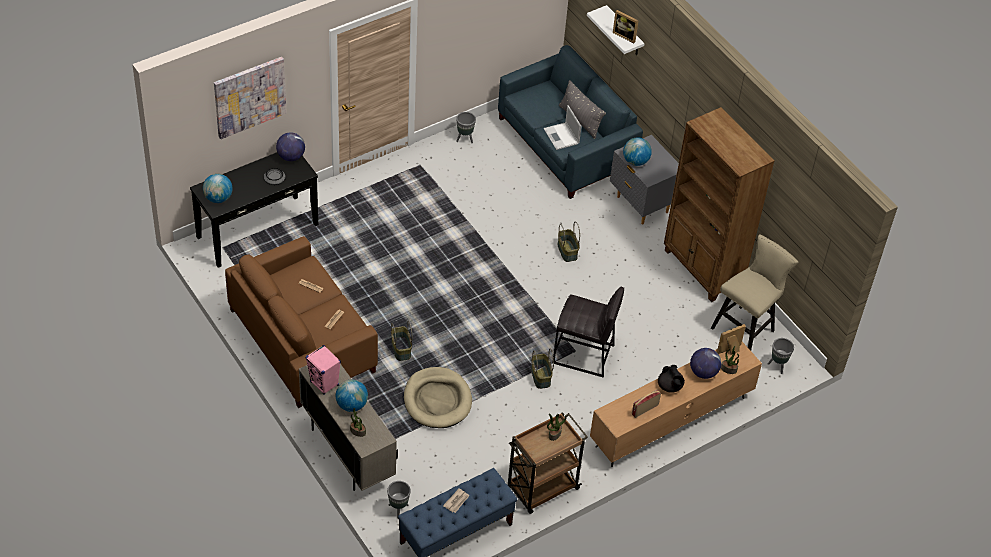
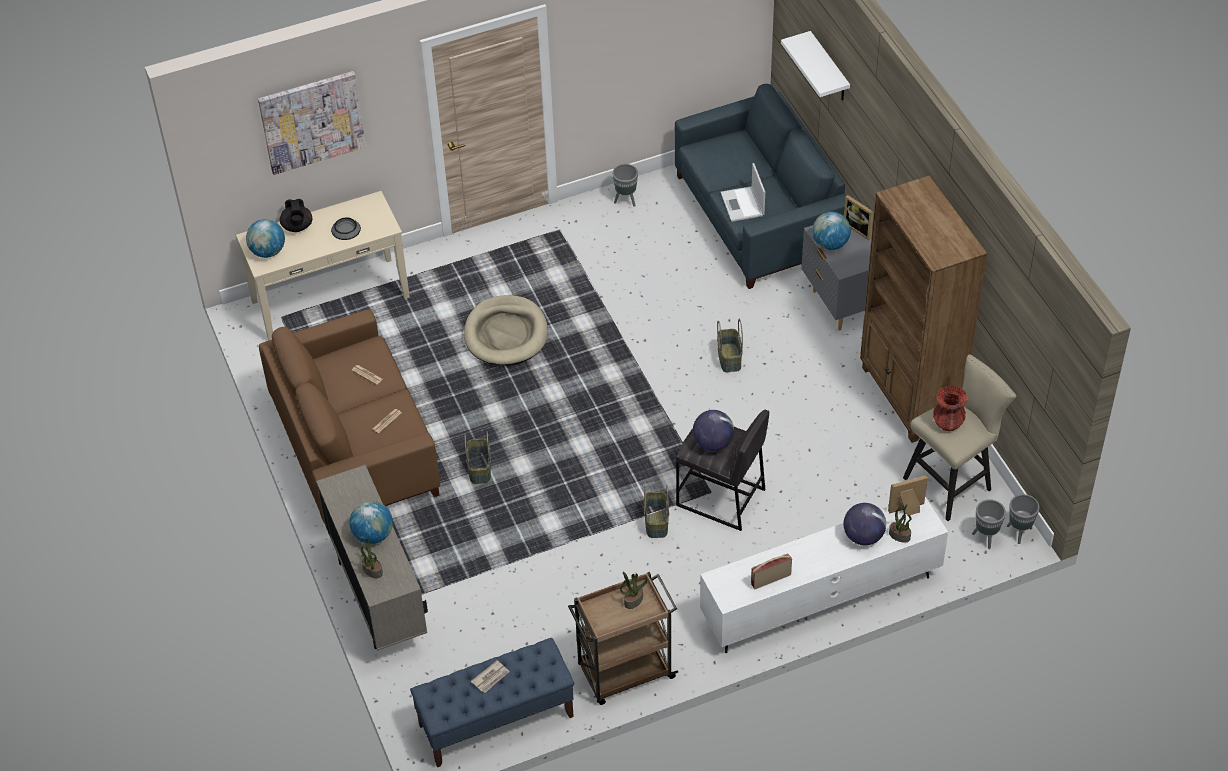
camera: 15 degrees right, 0 degrees up
black console table [190,152,318,268] -> beige console table [236,191,410,341]
globe [276,132,305,161] -> globe moved to [693,410,734,451]
pink speaker [305,345,341,395] -> none
grey planter [387,481,411,519] -> grey planter moved to [1007,494,1040,544]
beige dog bed [404,367,472,428] -> beige dog bed moved to [464,295,548,366]
grey pillow [559,80,606,139] -> none
brown tv stand [590,342,762,467] -> white tv stand [700,497,948,653]
picture frame [613,10,638,43] -> picture frame moved to [844,195,874,240]
black teapot [658,365,685,393] -> black teapot moved to [280,199,312,232]
none -> red vase [933,386,968,431]

